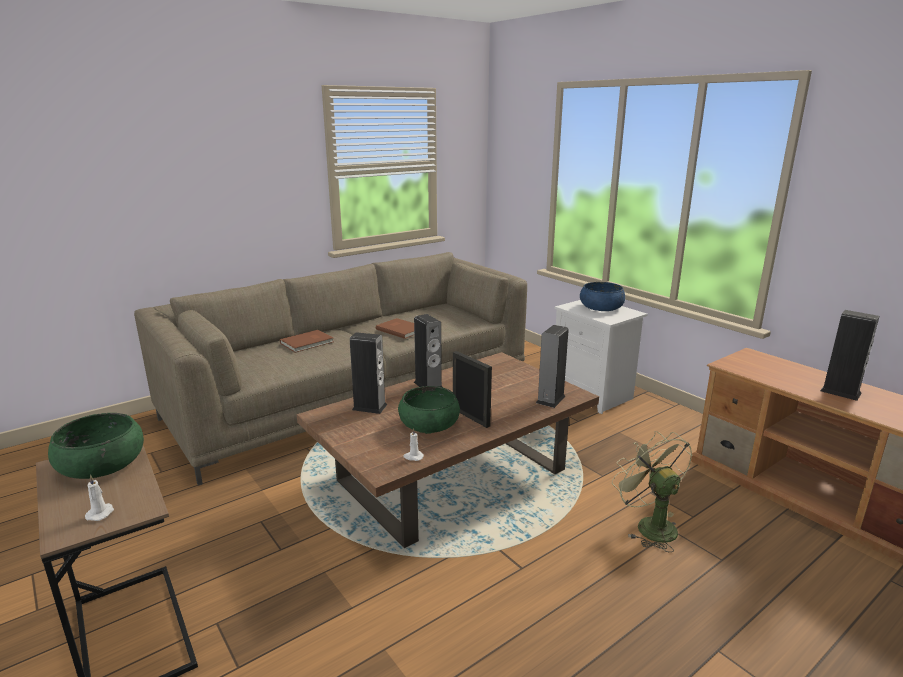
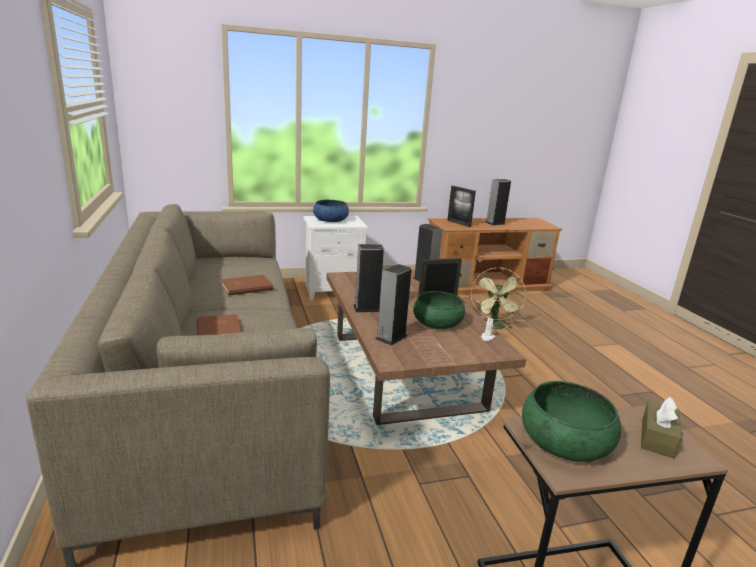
camera: 70 degrees left, 0 degrees up
white candle [85,475,114,521] -> brown tissue box [641,397,681,458]
green fan [611,431,692,552] -> green fan turned 75 degrees counterclockwise [471,268,526,329]
none -> picture frame [447,186,476,227]

